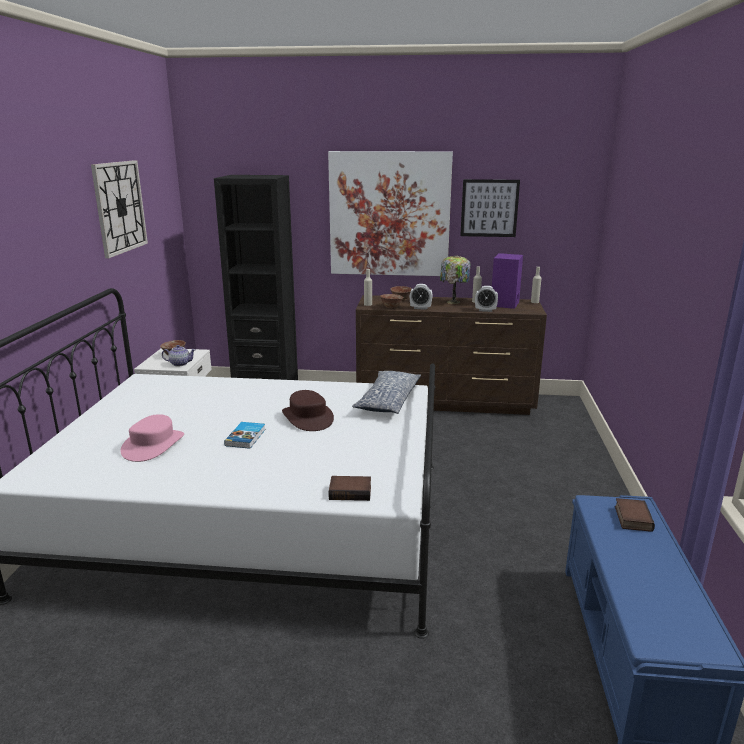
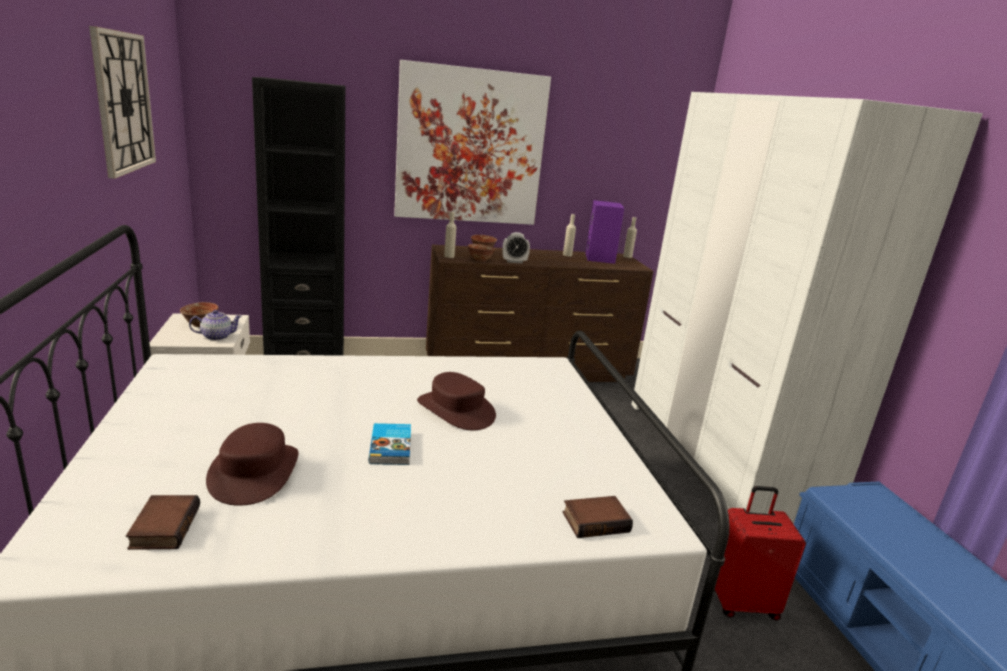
camera: 20 degrees left, 0 degrees up
pink hat [120,414,184,462] -> brown hat [206,423,299,506]
pillow [352,371,421,414] -> none
table lamp [440,255,470,304] -> none
picture [460,179,520,237] -> none
alarm clock [475,286,498,312] -> none
book [615,498,655,532] -> book moved to [126,495,200,550]
none -> white wardrobe [631,92,983,524]
none -> red suitcase [714,486,806,620]

